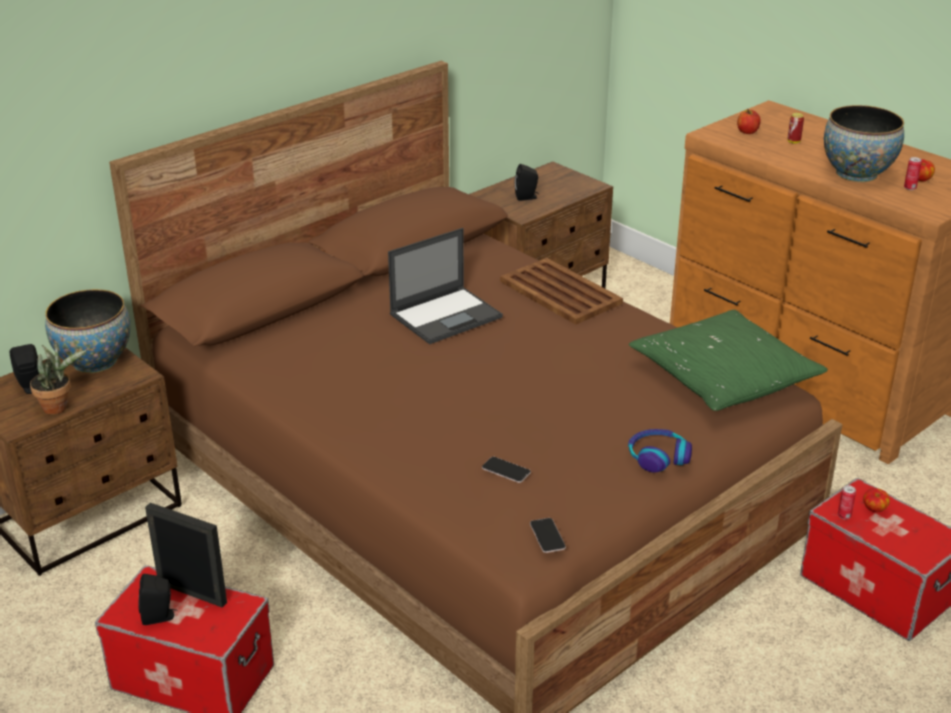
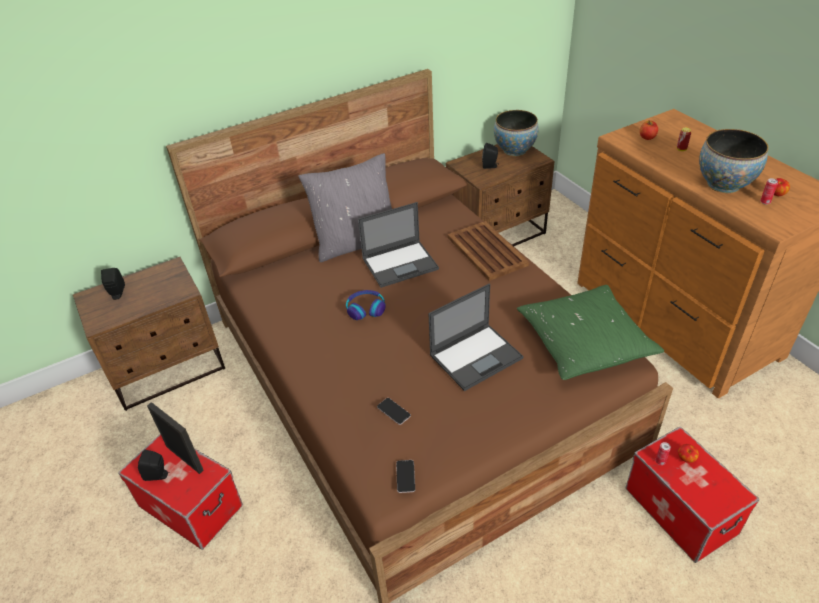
camera: 15 degrees right, 10 degrees up
potted plant [30,343,87,414] -> none
bowl [45,289,130,373] -> bowl moved to [494,110,539,156]
headphones [628,429,692,473] -> headphones moved to [346,290,386,320]
none -> grey pillow [298,153,392,263]
none -> laptop [428,283,524,391]

